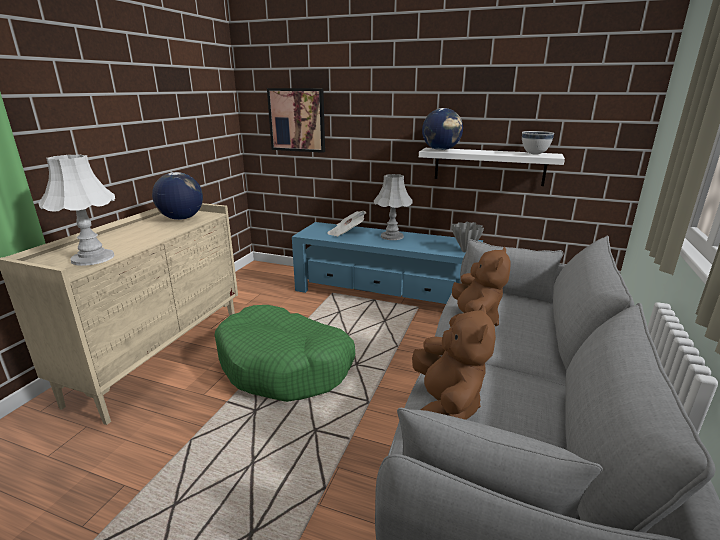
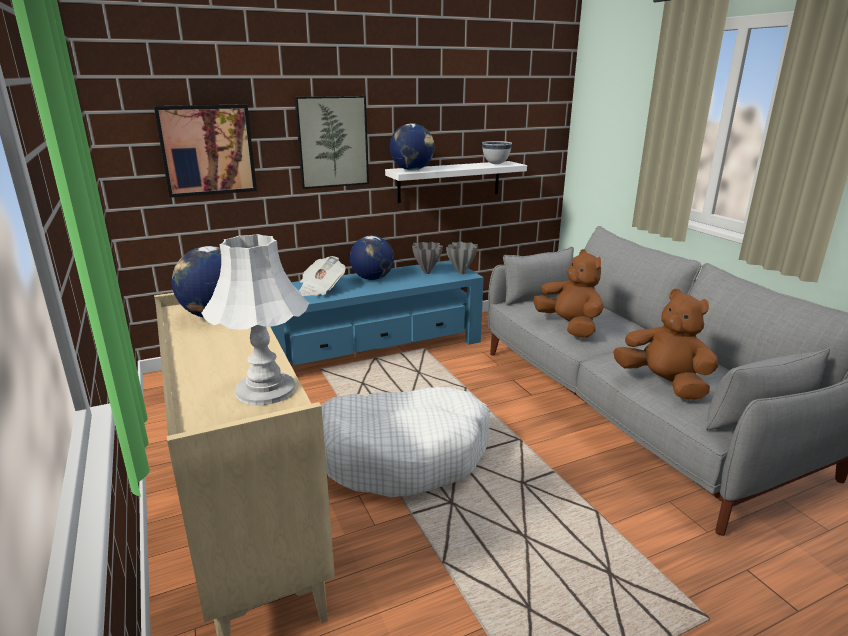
camera: 45 degrees left, 0 degrees up
green dog bed [215,305,355,402] -> white dog bed [321,387,490,498]
grey table lamp [374,174,413,240] -> globe [350,236,394,280]
none -> picture [295,96,369,189]
none -> grey vase [412,242,443,274]

